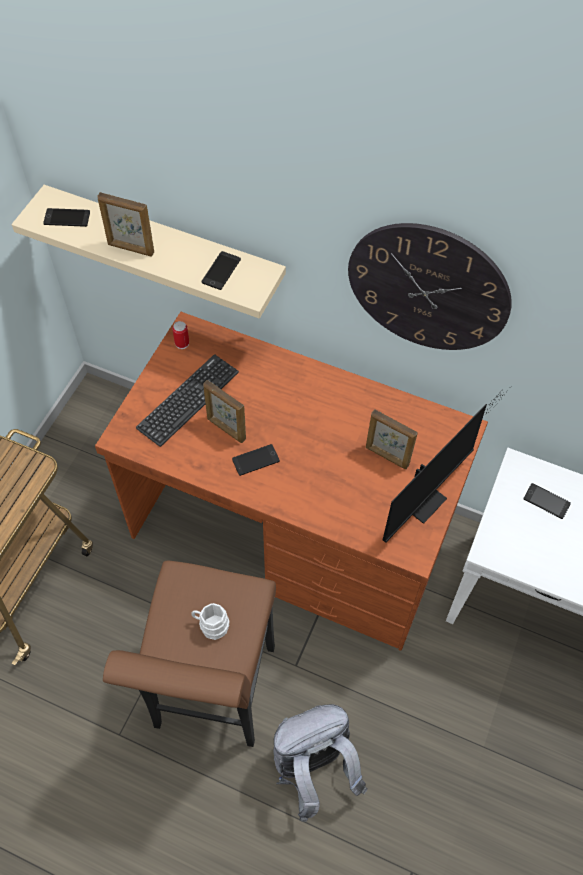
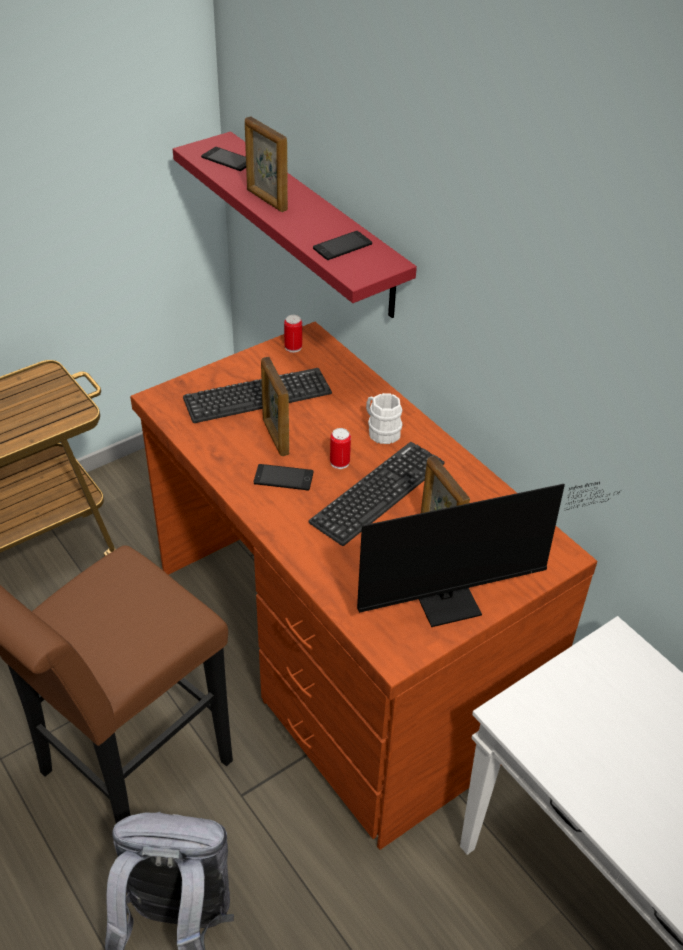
camera: 30 degrees right, 15 degrees down
beige shelf [12,185,286,319] -> red shelf [173,132,417,318]
white mug [192,603,230,640] -> white mug moved to [366,393,403,444]
wall clock [348,223,512,350] -> none
phone [523,483,571,519] -> none
none -> keyboard [308,442,445,546]
none -> can [330,428,351,469]

